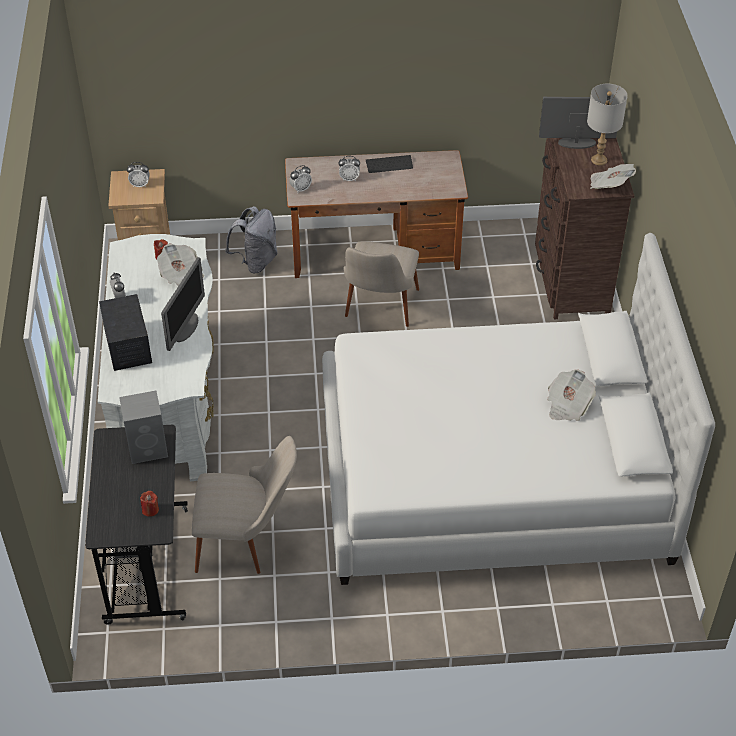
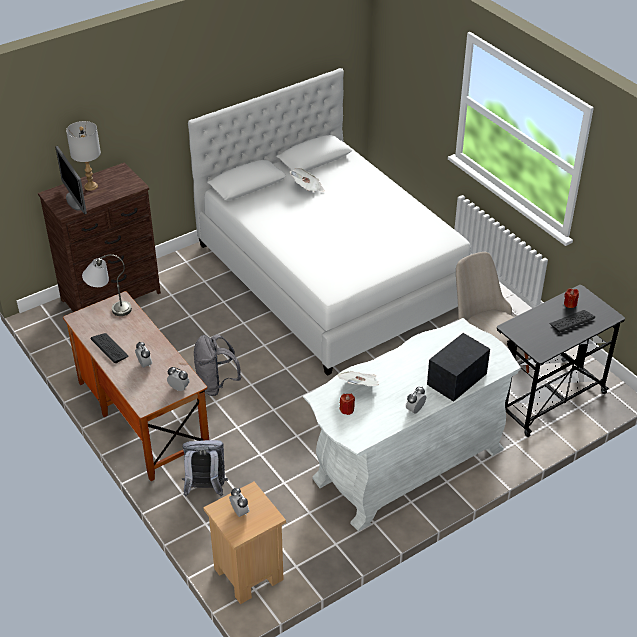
camera: 120 degrees left, 5 degrees down
grey speaker [119,391,168,464] -> none
monitor [161,257,205,351] -> none
beige chair [344,241,419,327] -> grey backpack [194,334,241,396]
newspaper [590,164,636,189] -> none
none -> grey table lamp [82,254,132,316]
none -> keyboard [550,310,595,333]

